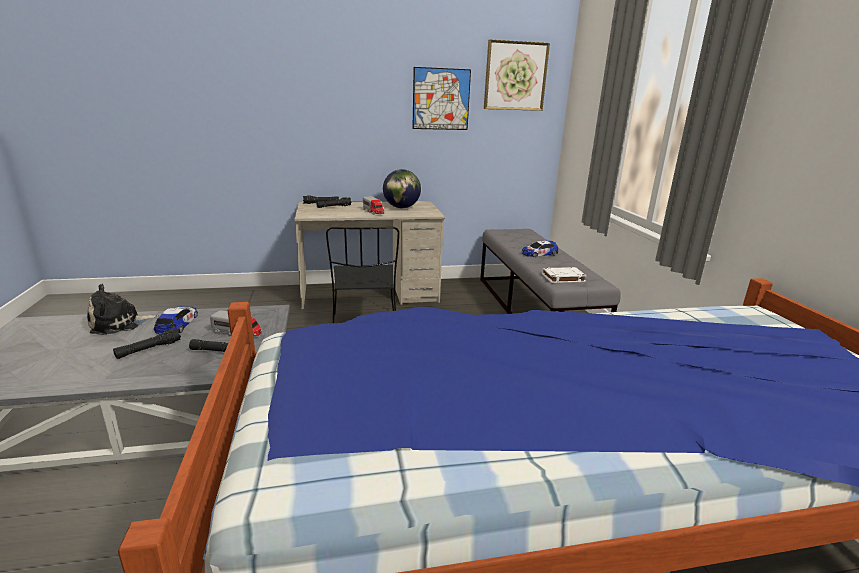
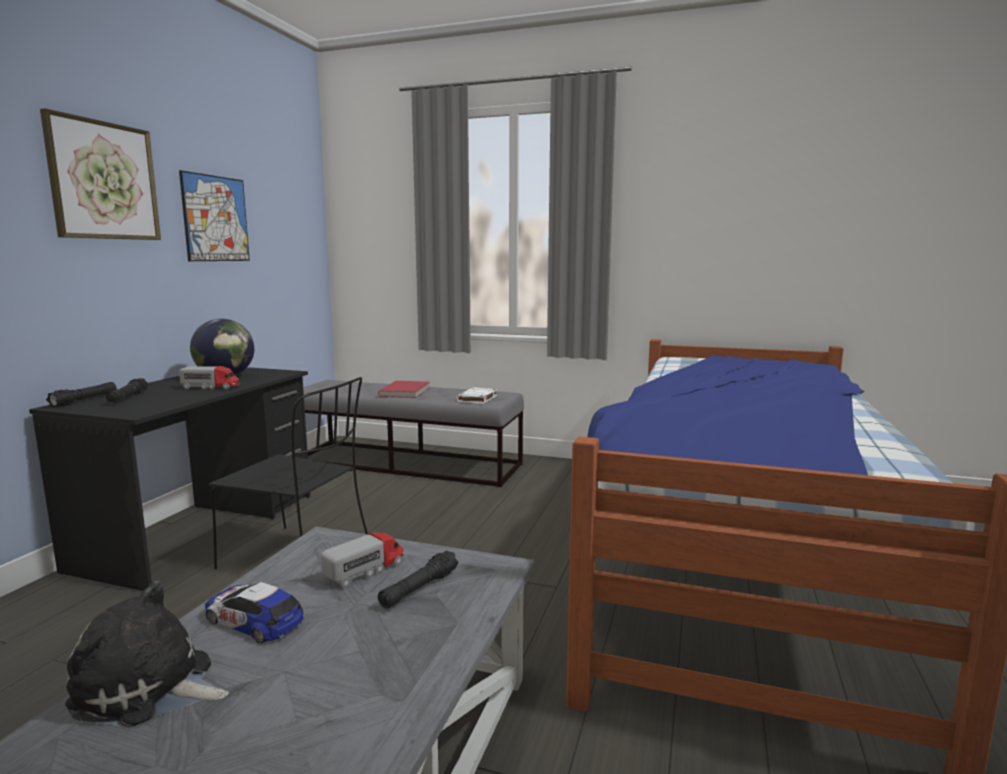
camera: 60 degrees left, 10 degrees down
plush toy [87,284,159,335] -> plush toy turned 105 degrees clockwise [65,581,229,727]
black flashlight [113,328,181,359] -> none
beige desk [295,201,445,310] -> black desk [29,367,310,591]
picture [484,40,550,111] -> picture moved to [40,108,161,240]
toy car [522,241,558,257] -> red book [378,381,430,398]

